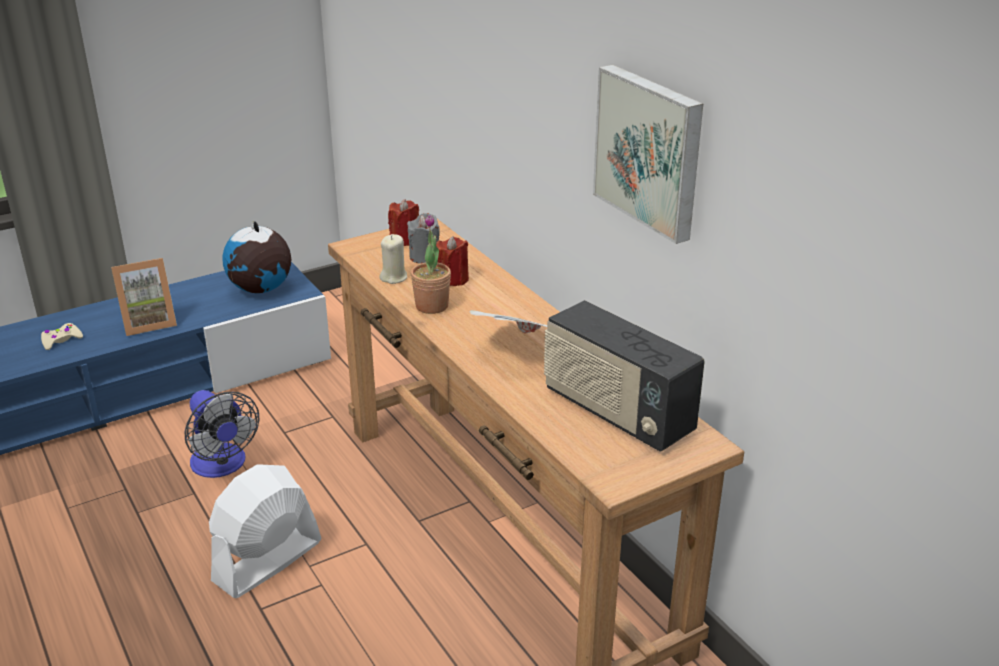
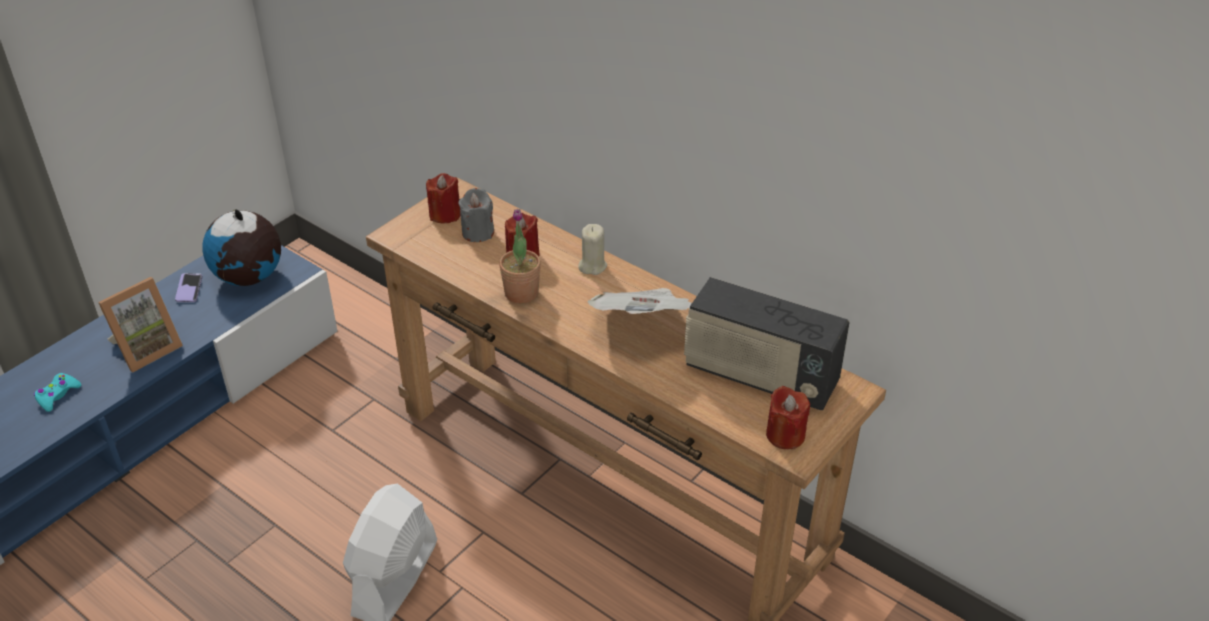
camera: 20 degrees left, 10 degrees up
beige game controller [41,323,83,350] -> turquoise game controller [34,373,82,412]
fan [185,390,259,478] -> none
beige candle [379,234,407,284] -> beige candle moved to [578,224,607,275]
picture [593,65,703,244] -> none
none -> phone [175,273,203,302]
none -> red candle [766,386,810,449]

